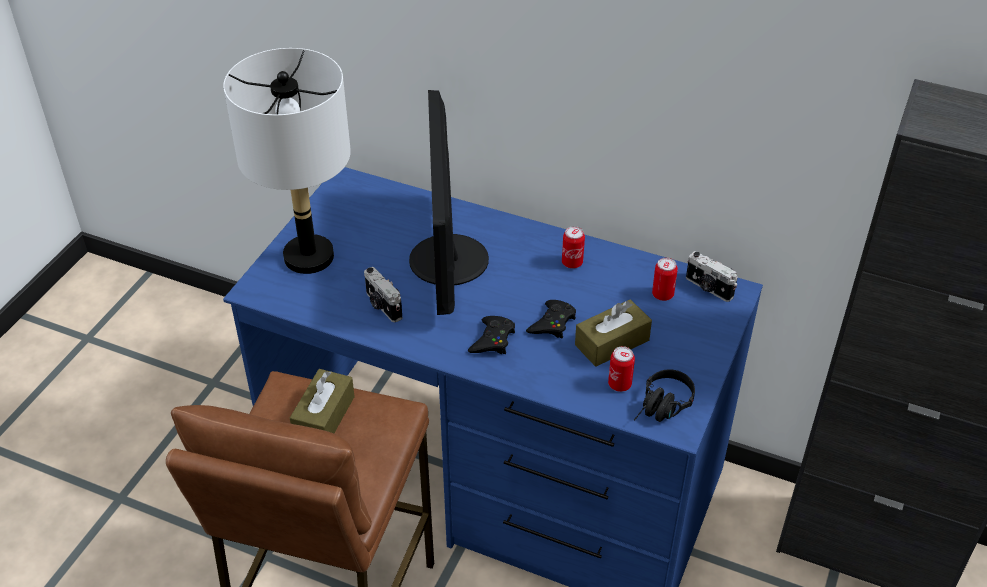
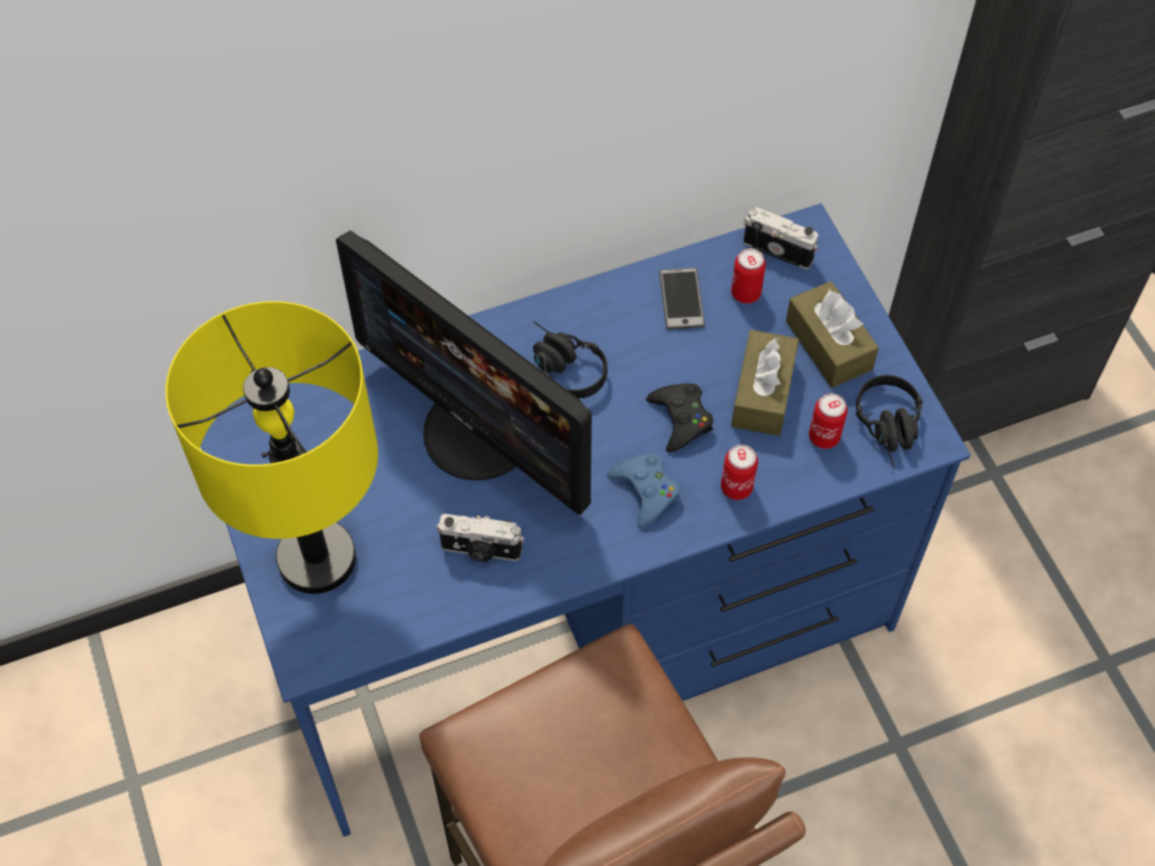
camera: 45 degrees left, 15 degrees up
white table lamp [223,48,351,274] -> yellow table lamp [165,301,378,594]
brown tissue box [290,369,355,433] -> brown tissue box moved to [786,281,879,388]
black game controller [468,316,515,354] -> blue game controller [607,454,680,528]
can [562,226,585,269] -> can moved to [721,444,758,500]
camera [686,251,738,302] -> camera turned 150 degrees counterclockwise [743,207,818,269]
none -> black headphones [533,321,607,399]
none -> phone [659,268,705,330]

